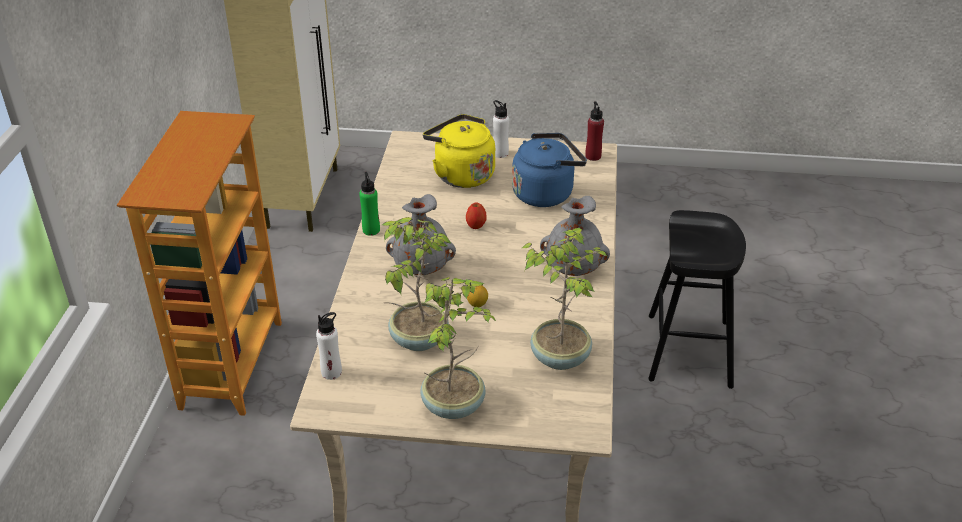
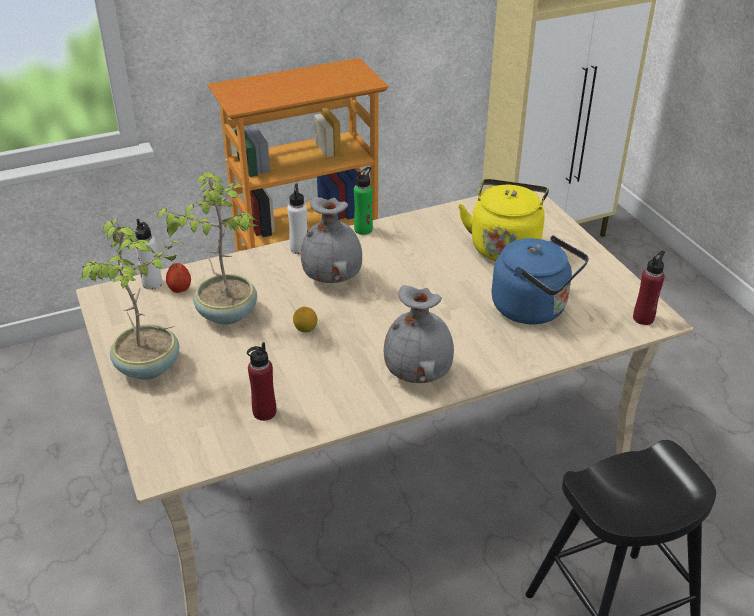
camera: 60 degrees right, 0 degrees up
apple [466,202,487,229] -> apple moved to [166,263,191,293]
white bottle [493,100,509,158] -> white bottle moved to [287,184,308,254]
potted plant [522,228,607,370] -> red bottle [247,342,276,421]

